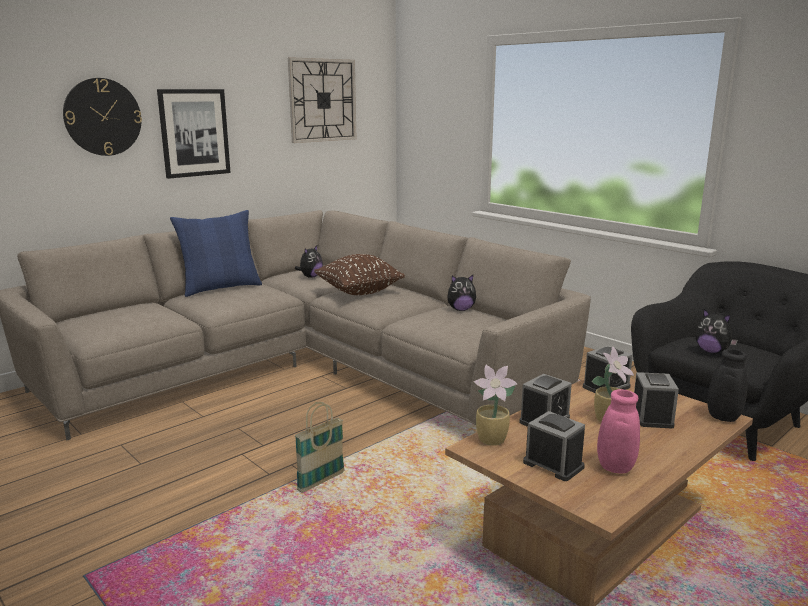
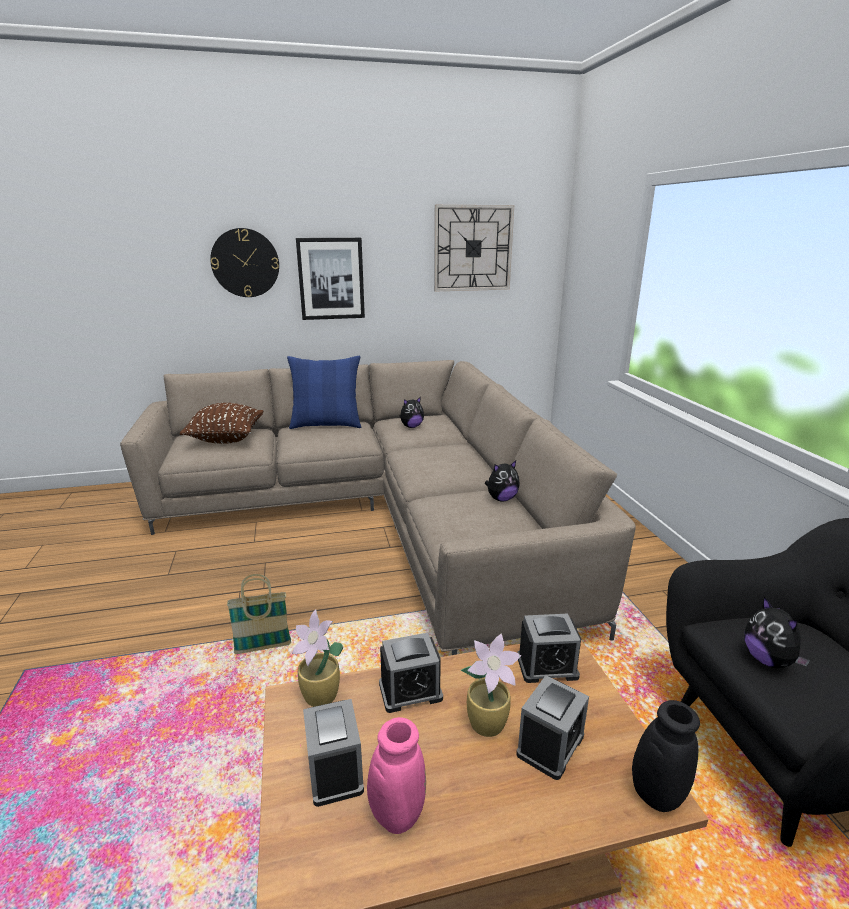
camera: 30 degrees right, 5 degrees up
brown pillow [314,254,405,295] -> brown pillow moved to [180,403,263,444]
plush toy [447,275,476,311] -> plush toy turned 45 degrees counterclockwise [485,461,519,501]

